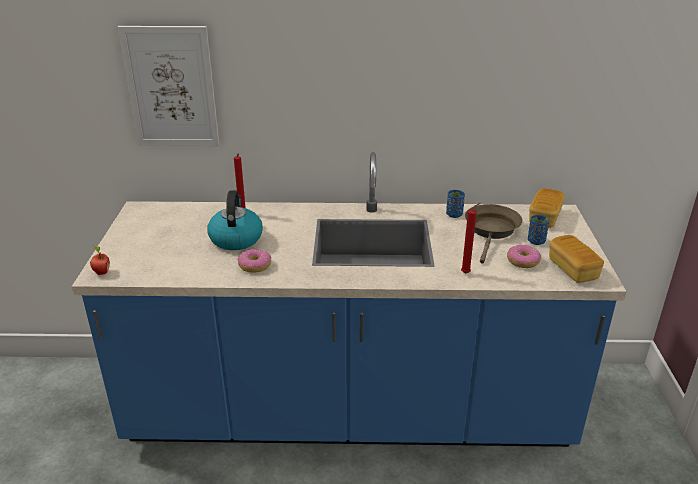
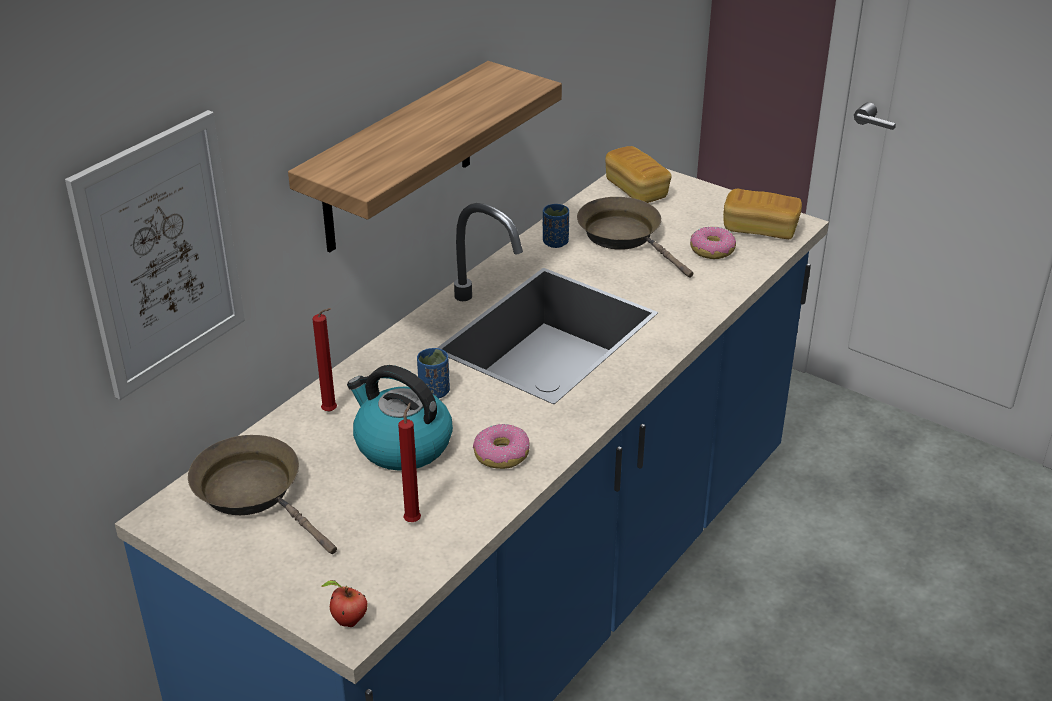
camera: 55 degrees left, 5 degrees up
red candle [461,203,480,274] -> red candle moved to [398,403,421,522]
blue cup [528,215,549,245] -> blue cup moved to [417,348,450,399]
none -> brown frying pan [188,435,337,554]
none -> shelf [288,61,562,252]

